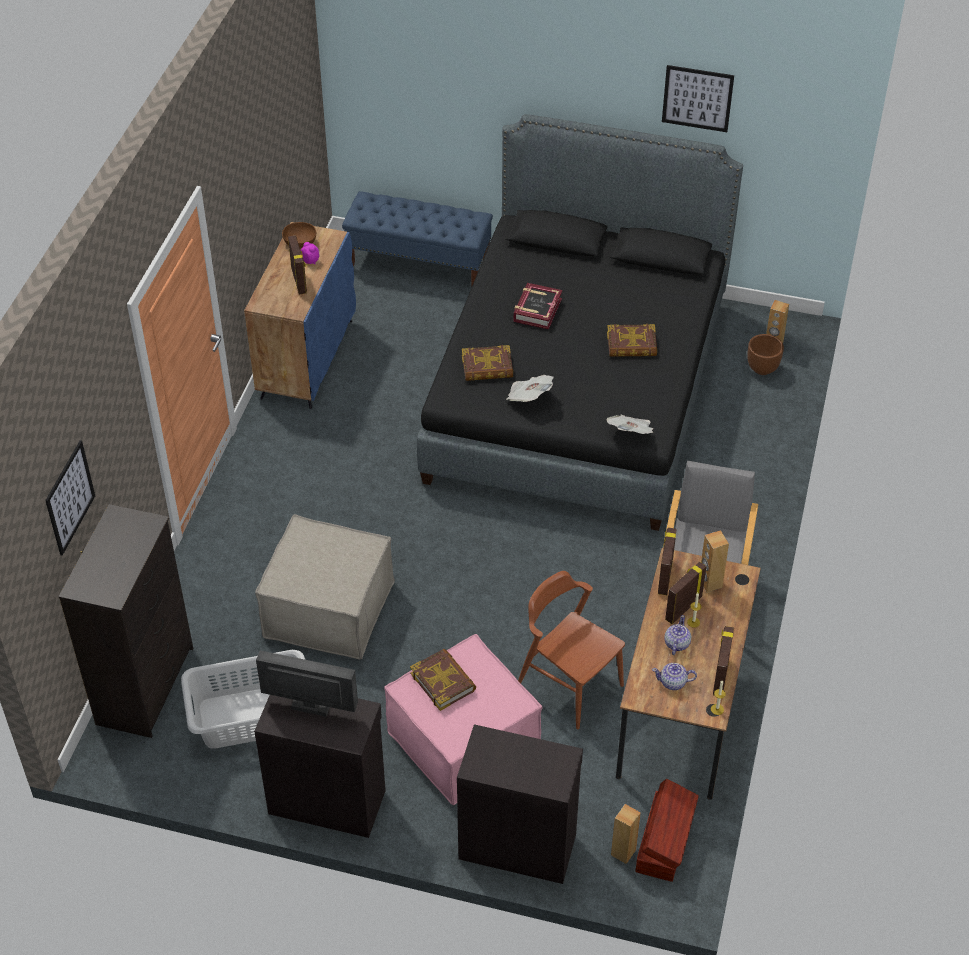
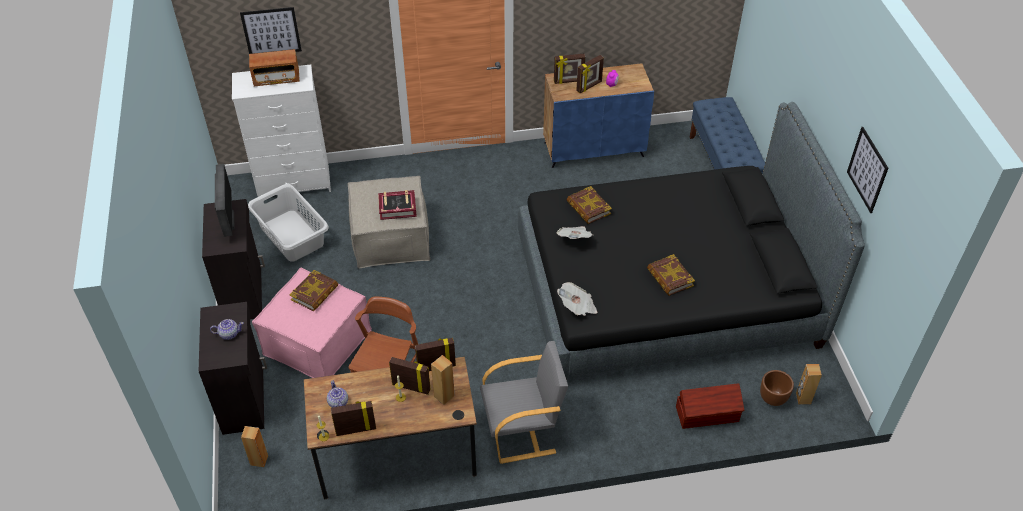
camera: 65 degrees right, 0 degrees up
black dresser [58,504,193,738] -> white dresser [232,65,331,197]
brown bowl [282,222,316,249] -> none
book [514,283,562,329] -> book moved to [378,190,417,220]
brown storage box [635,779,699,882] -> brown storage box moved to [676,383,744,429]
teapot [664,615,691,655] -> teapot moved to [210,319,244,340]
none -> radio [249,49,300,86]
none -> picture frame [554,54,585,84]

